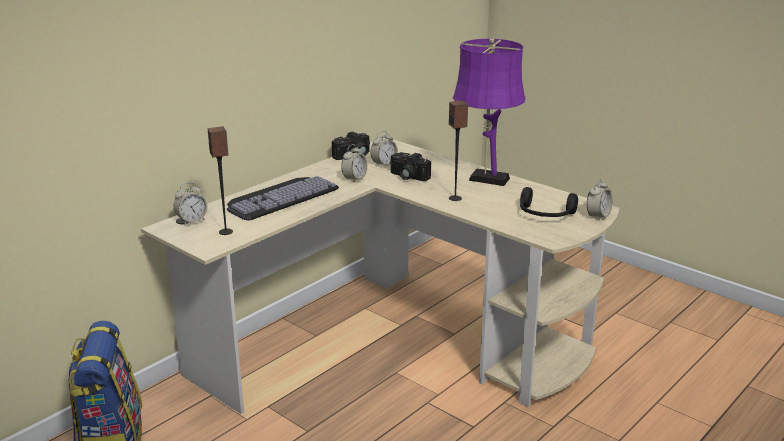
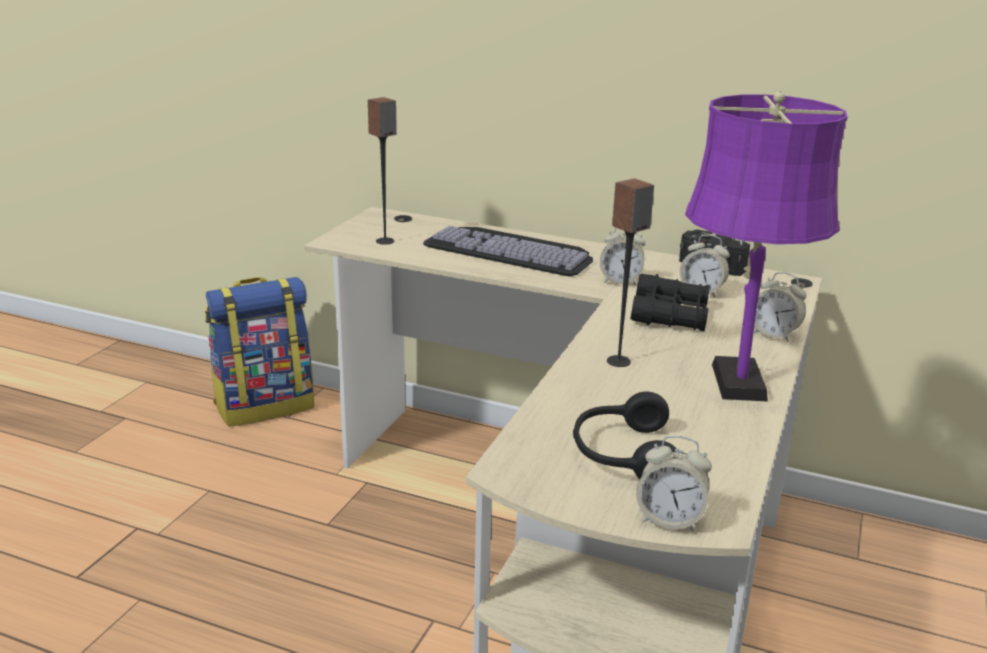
camera: 70 degrees right, 0 degrees up
alarm clock [174,182,207,225] -> alarm clock moved to [754,272,807,342]
camera [390,152,431,181] -> black binoculars [631,274,710,331]

